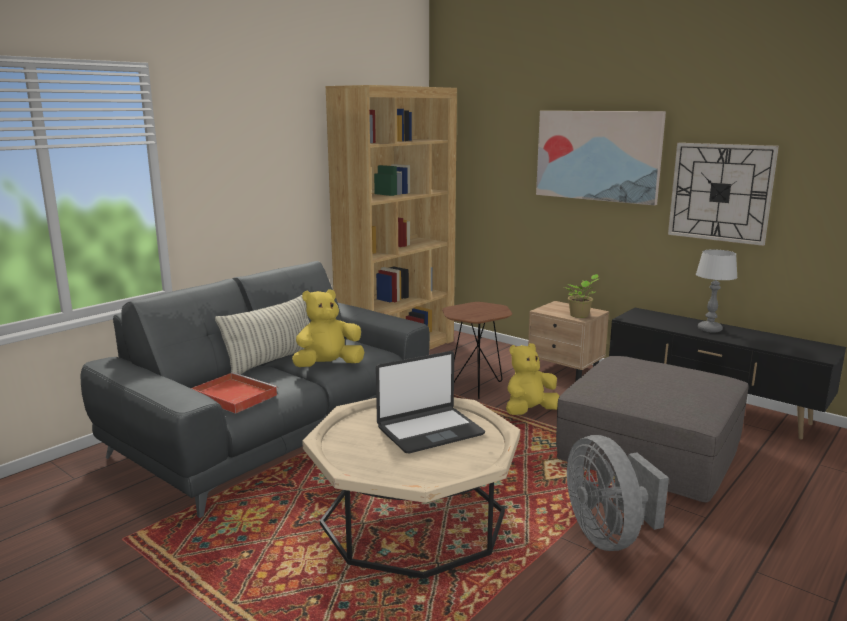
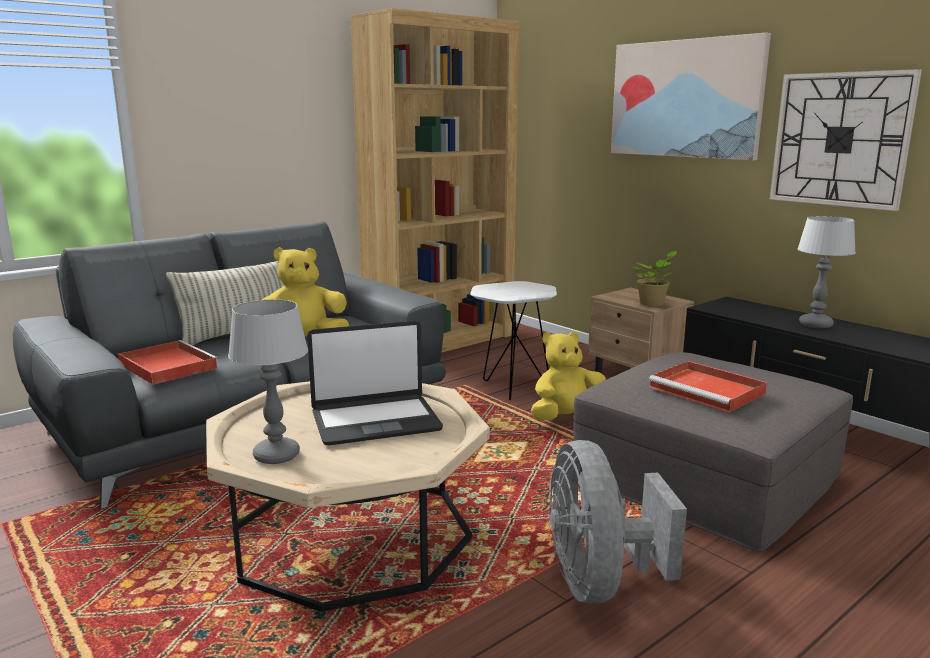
camera: 10 degrees right, 0 degrees up
brown side table [442,302,512,399] -> white side table [470,281,557,400]
none -> table lamp [228,299,308,464]
none -> red tray [649,361,767,412]

